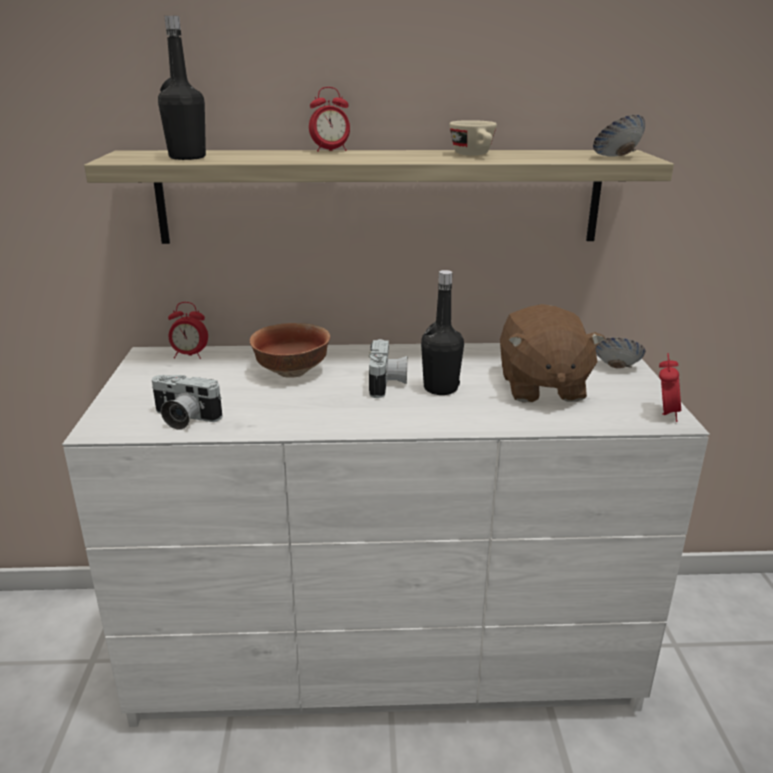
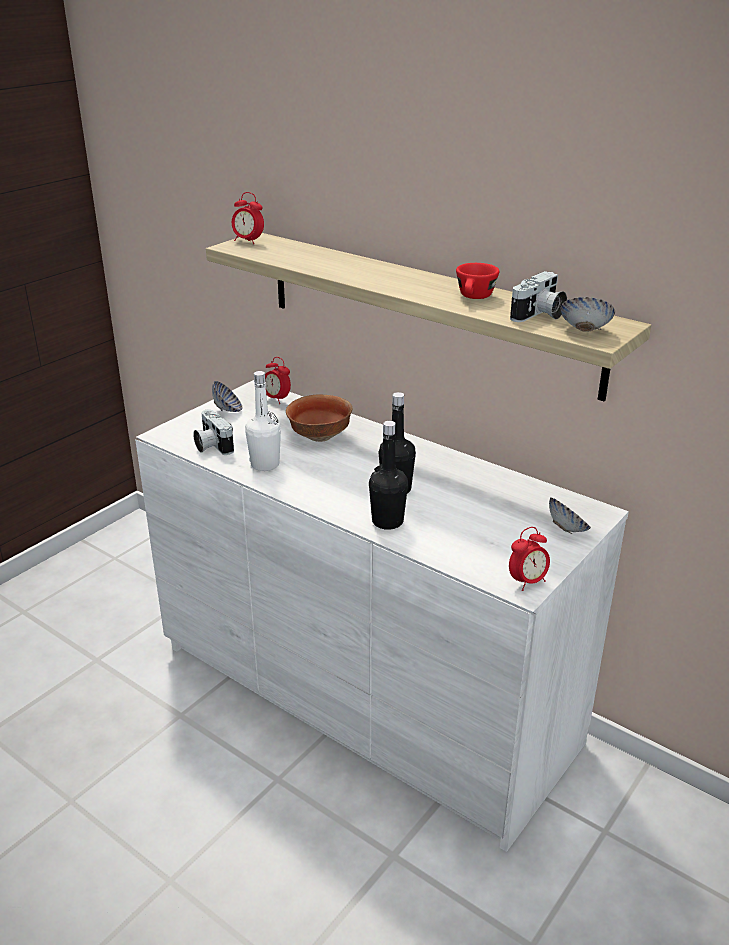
camera: 40 degrees right, 5 degrees up
black bottle [158,16,206,160] -> black bottle moved to [369,421,408,530]
alarm clock [309,87,350,152] -> alarm clock moved to [232,192,264,244]
camera [369,339,407,398] -> camera moved to [510,271,567,322]
beige cup [449,120,497,156] -> red cup [456,263,499,299]
brown plush toy [500,304,605,402] -> none
none -> bowl [212,381,243,412]
none -> white bottle [245,371,281,471]

